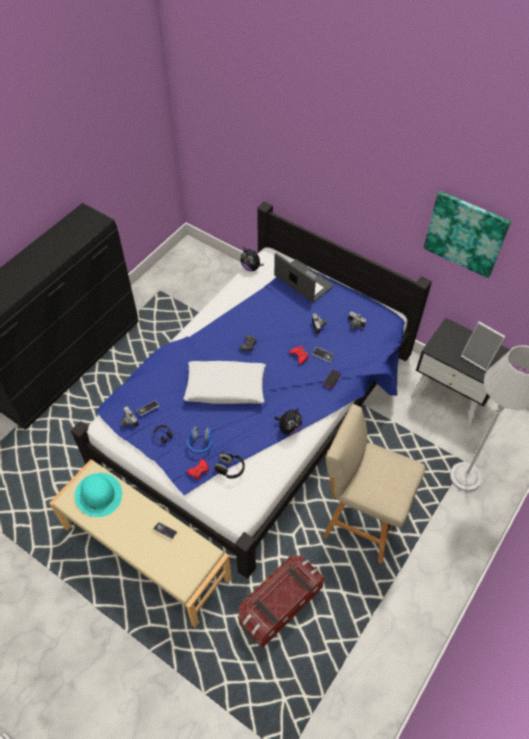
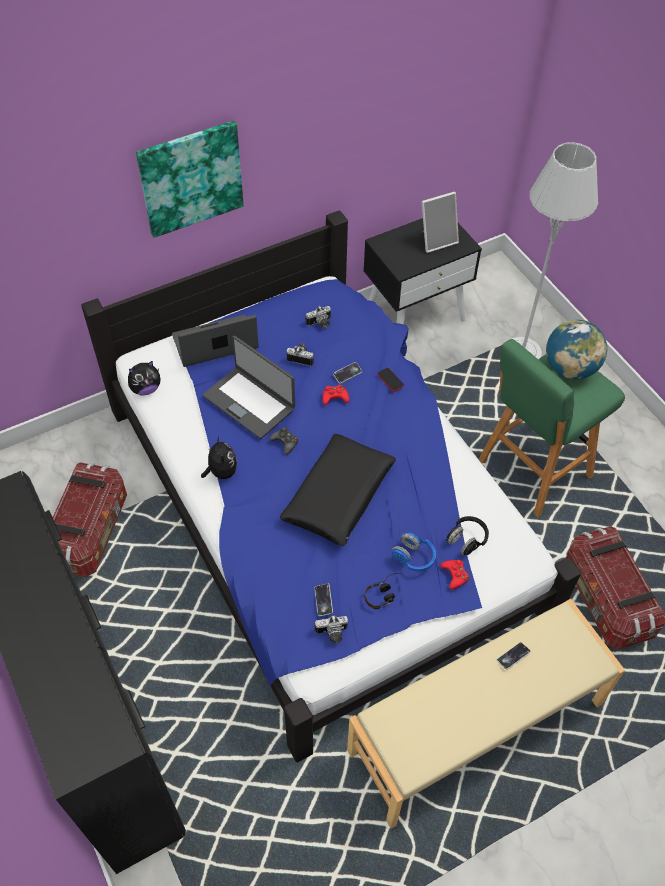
camera: 65 degrees left, 0 degrees up
turquoise hat [75,473,122,517] -> none
white pillow [183,361,266,404] -> black pillow [280,434,396,546]
plush toy [275,408,302,435] -> plush toy moved to [201,436,237,479]
beige stool [323,404,425,564] -> green stool [478,339,625,517]
picture [423,191,511,278] -> picture moved to [136,121,244,238]
none -> storage box [53,462,127,577]
none -> laptop [203,336,295,439]
none -> globe [546,320,607,379]

